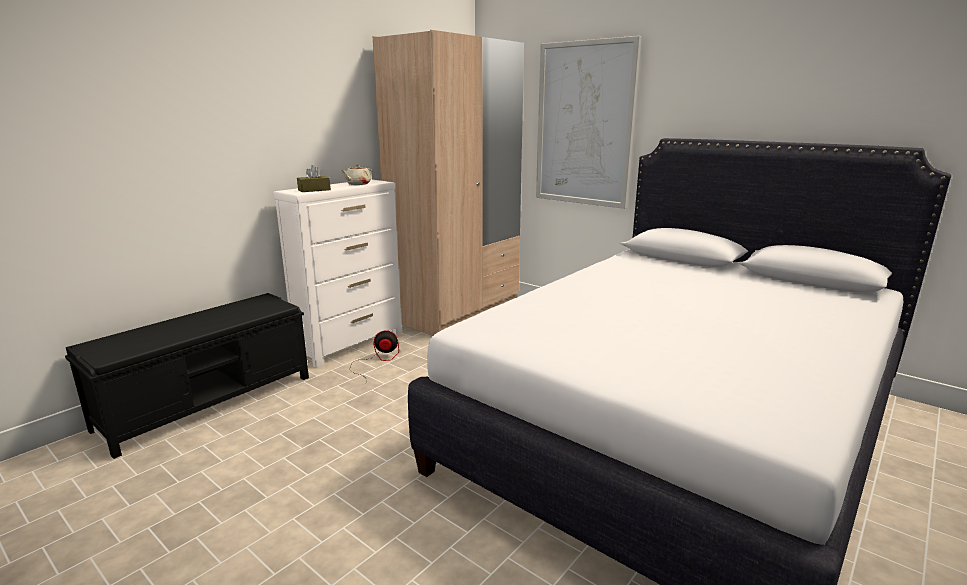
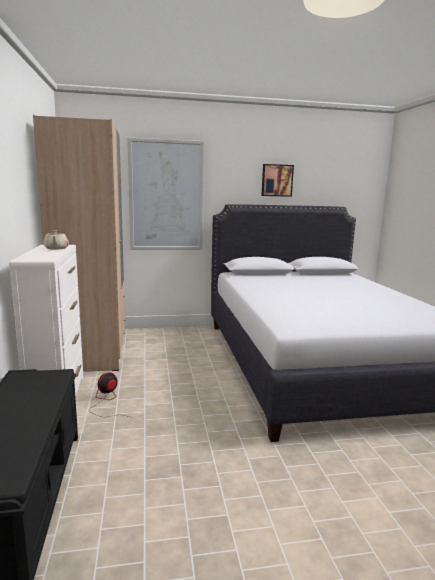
camera: 50 degrees left, 5 degrees down
brown tissue box [297,165,331,192] -> none
none -> picture [261,164,294,197]

